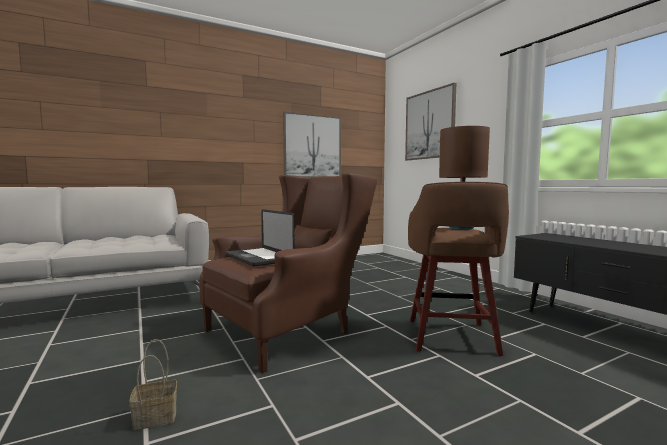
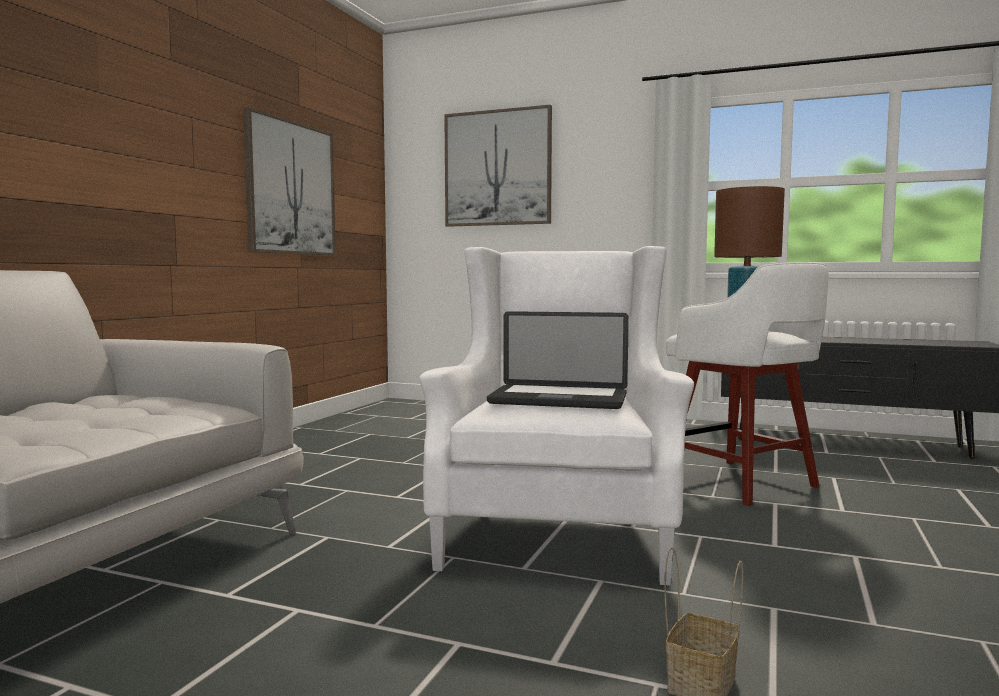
camera: 40 degrees left, 0 degrees up
brown armchair [199,173,377,373] -> white armchair [419,246,694,586]
brown stool [408,182,509,356] -> white stool [666,262,829,506]

